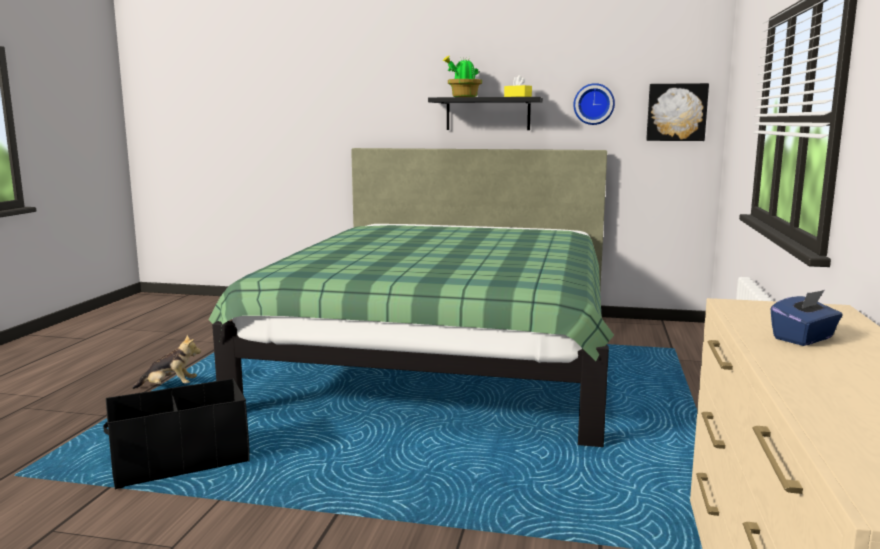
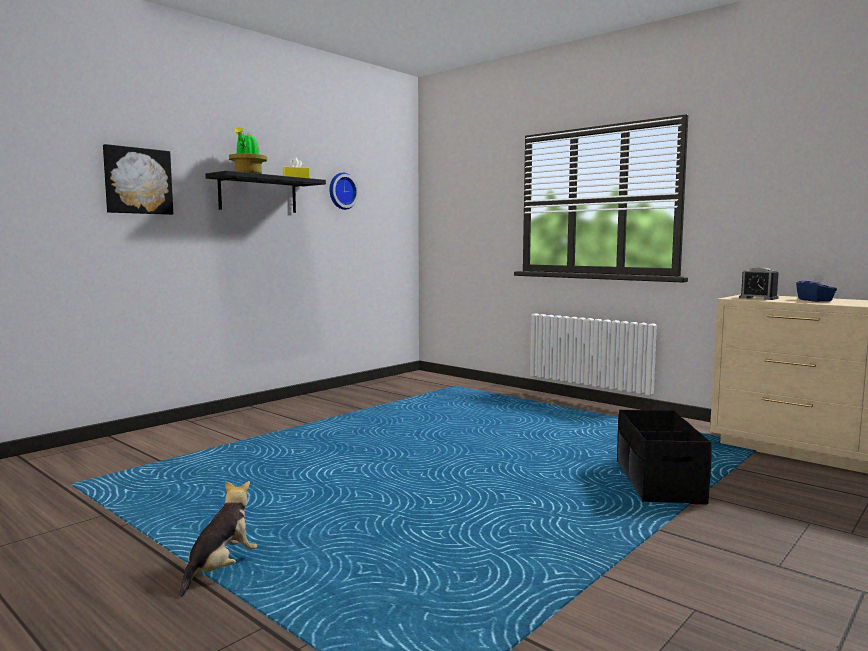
camera: 60 degrees left, 5 degrees down
black storage box [103,378,250,490] -> black storage box moved to [617,410,712,504]
green bed [208,148,614,447] -> none
picture [646,83,709,141] -> picture moved to [103,144,173,215]
none -> alarm clock [739,267,779,300]

